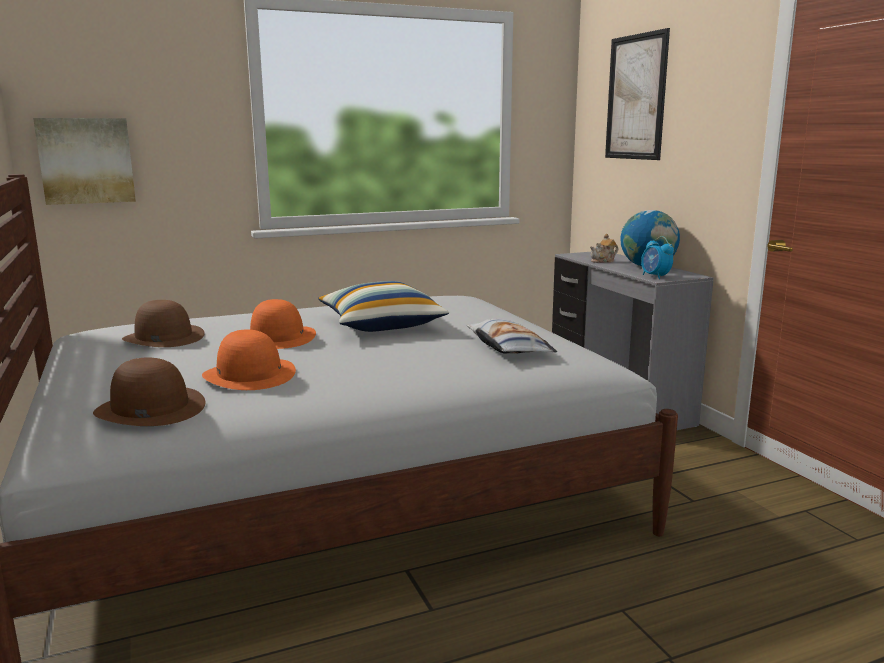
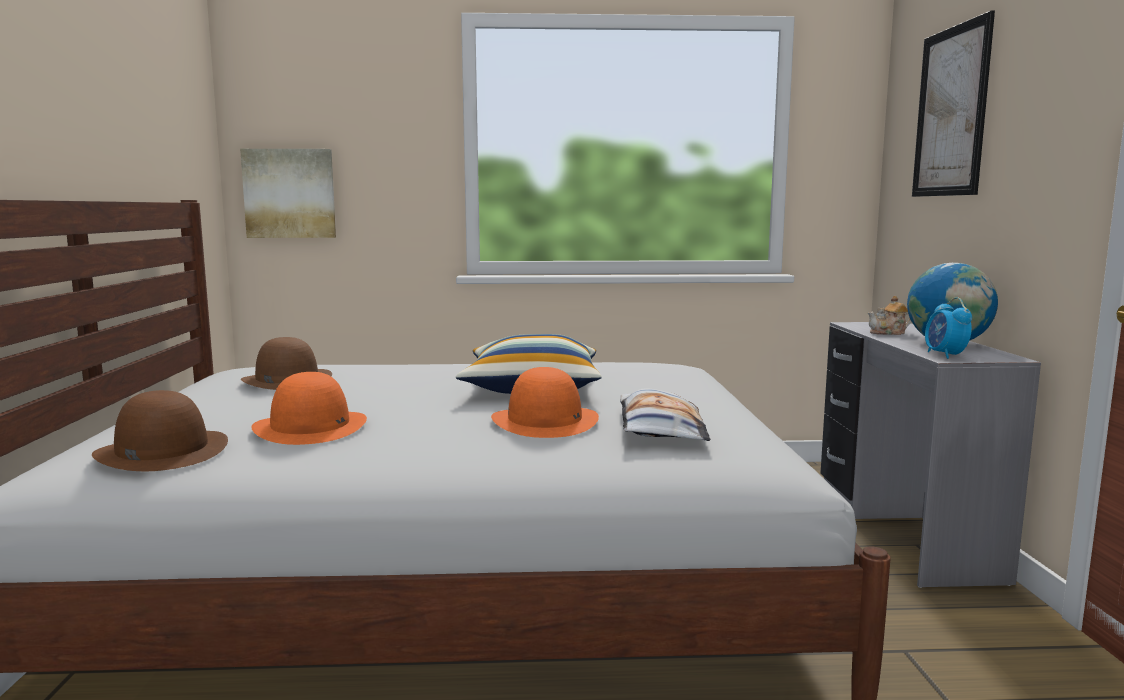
camera: 20 degrees right, 5 degrees down
orange hat [250,299,316,349] -> orange hat moved to [491,367,599,438]

